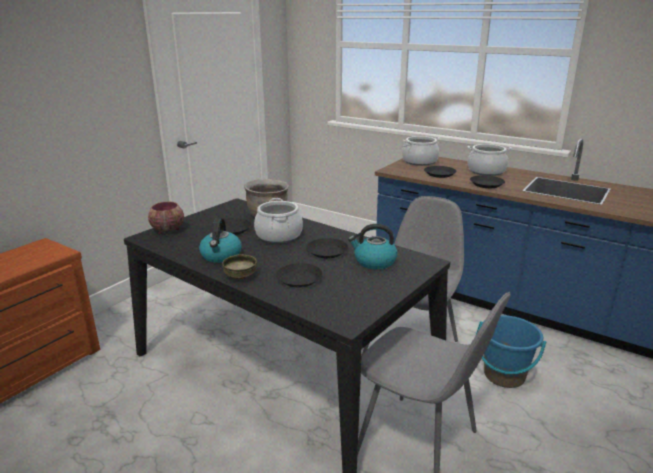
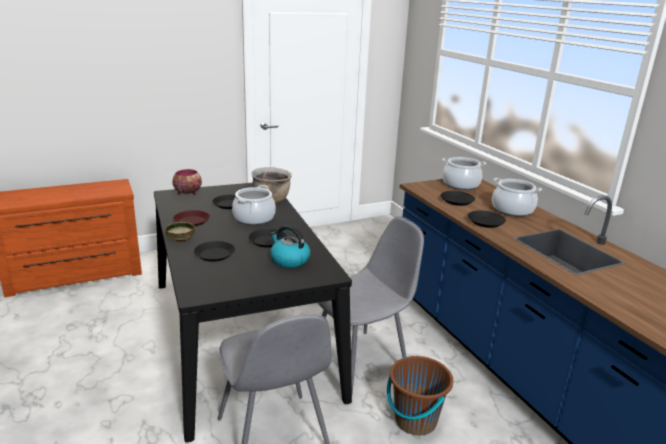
camera: 30 degrees right, 0 degrees up
kettle [199,218,242,263] -> brown plate [173,210,210,227]
blue bucket [476,315,547,388] -> brown bucket [387,356,453,435]

